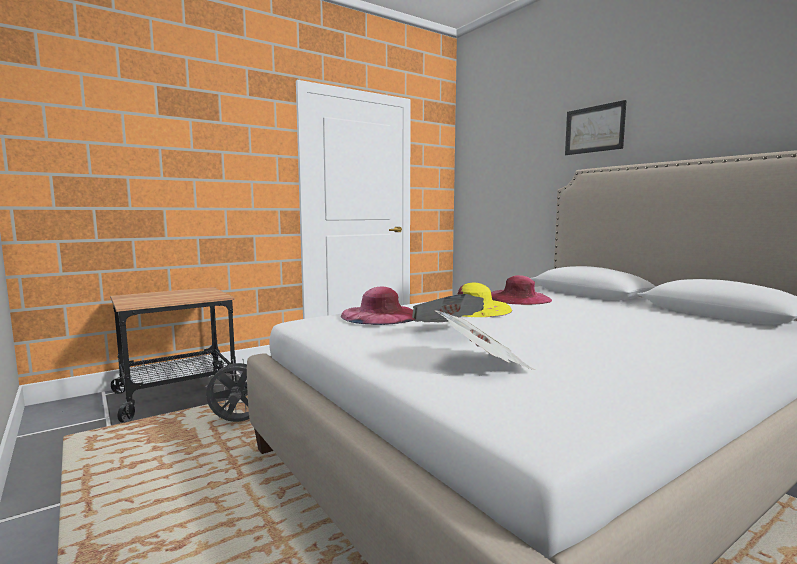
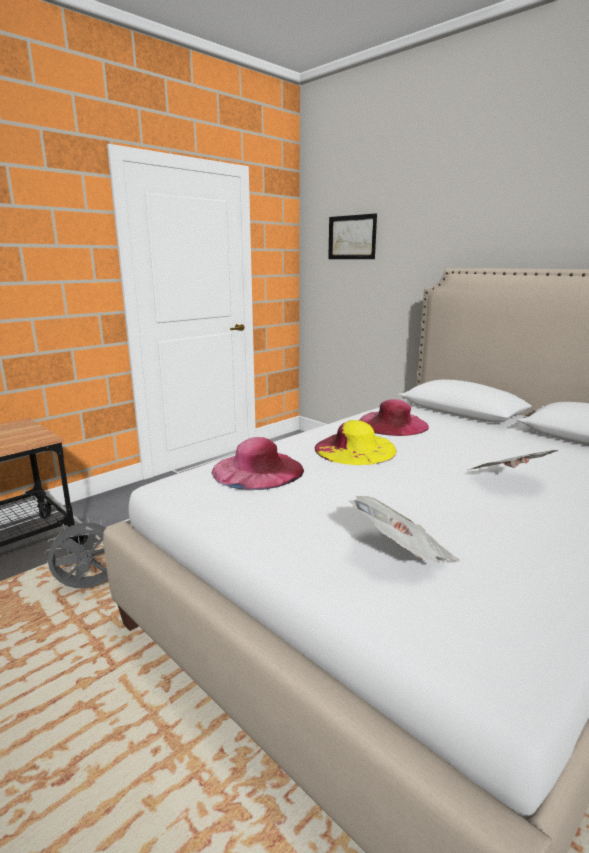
camera: 10 degrees left, 10 degrees up
newspaper [412,294,484,322] -> newspaper moved to [467,450,558,470]
picture [565,100,627,155] -> picture moved to [328,213,377,259]

